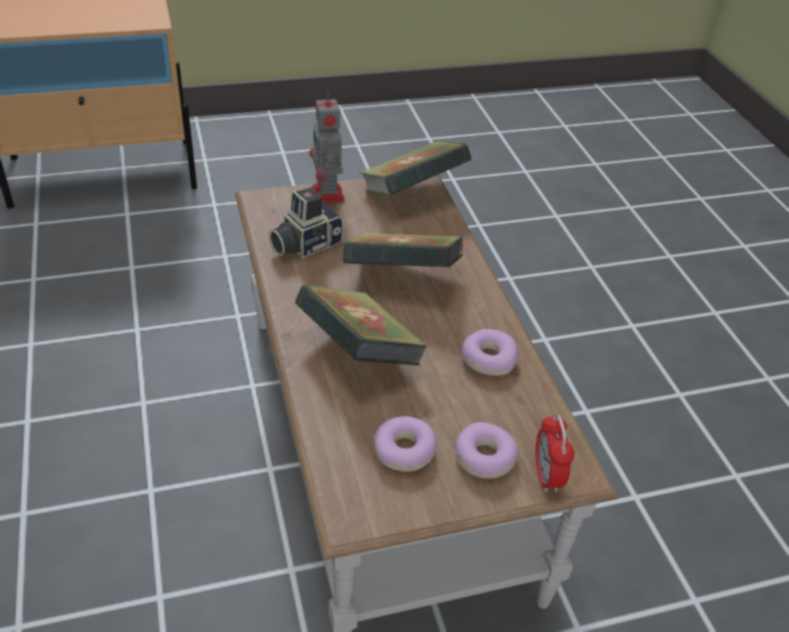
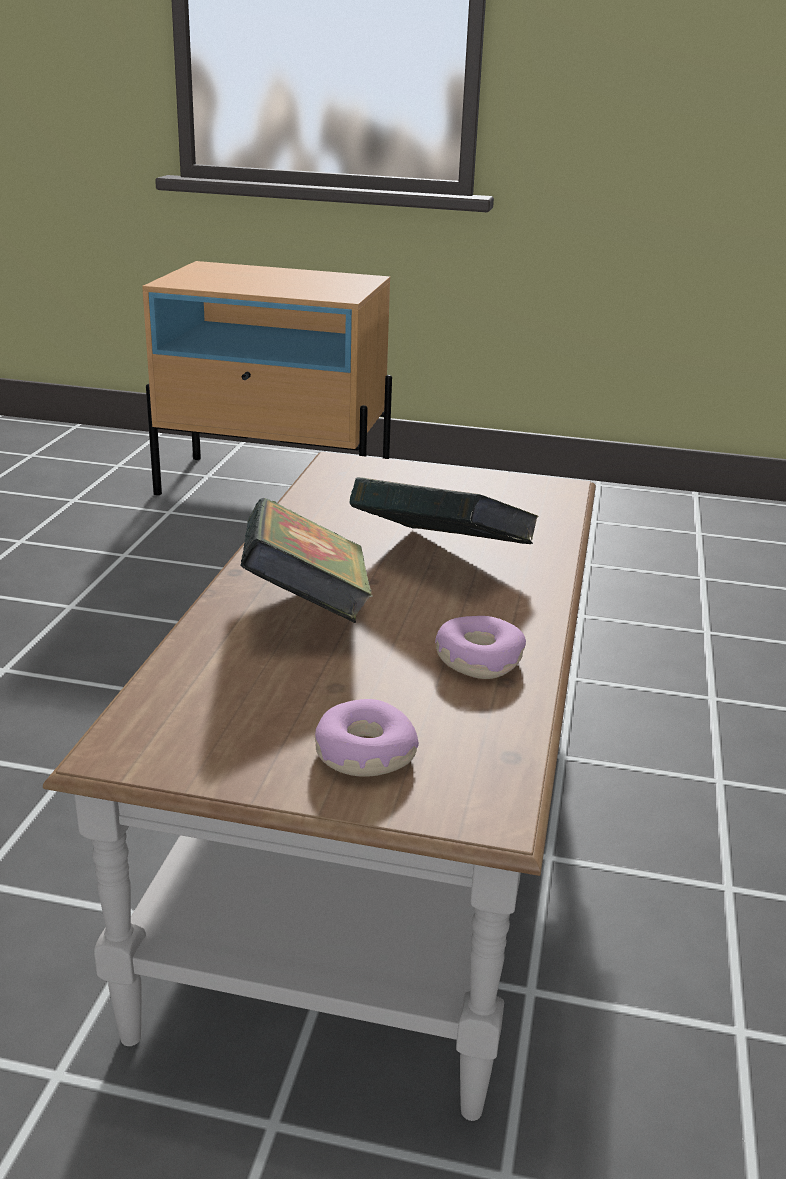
camera: 30 degrees right, 15 degrees down
camera [269,188,343,258] -> none
toy robot [309,91,345,203] -> none
book [359,141,471,196] -> none
donut [374,416,437,472] -> none
alarm clock [536,414,574,492] -> none

